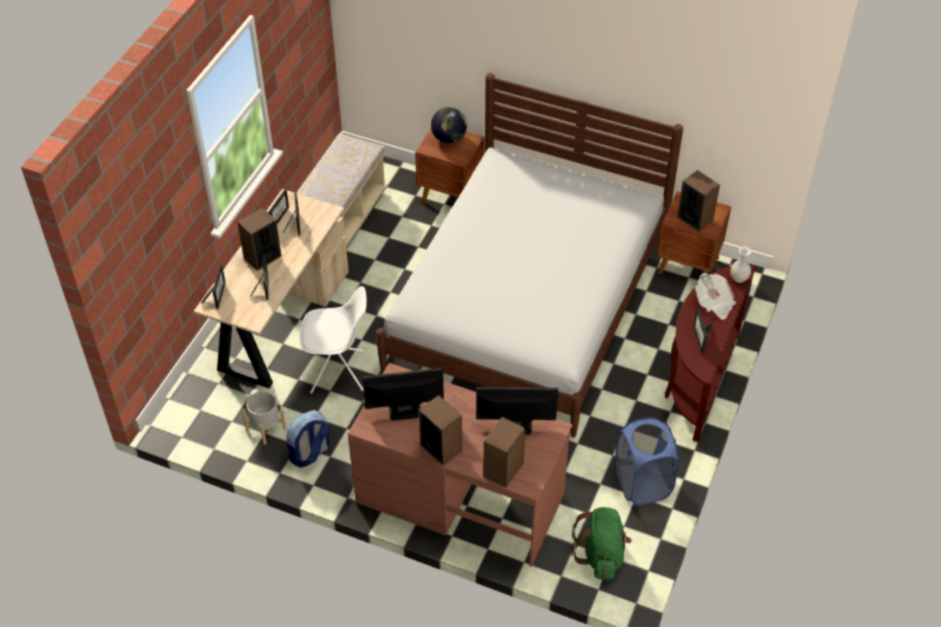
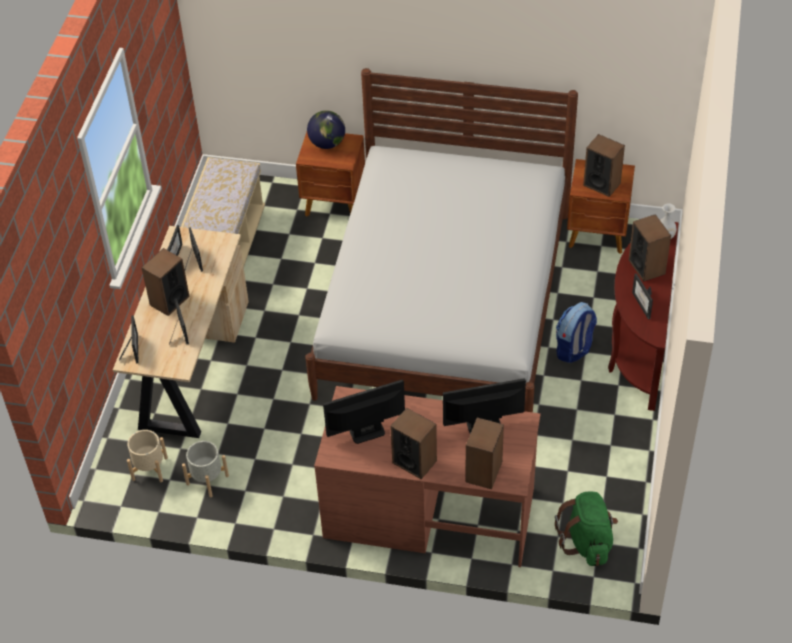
camera: 10 degrees left, 0 degrees up
backpack [286,410,331,468] -> backpack moved to [556,302,597,363]
white chair [300,286,367,394] -> none
blue laundry basket [615,417,679,506] -> none
newspaper [695,273,736,319] -> speaker [629,214,671,282]
none -> beige planter [127,430,168,482]

